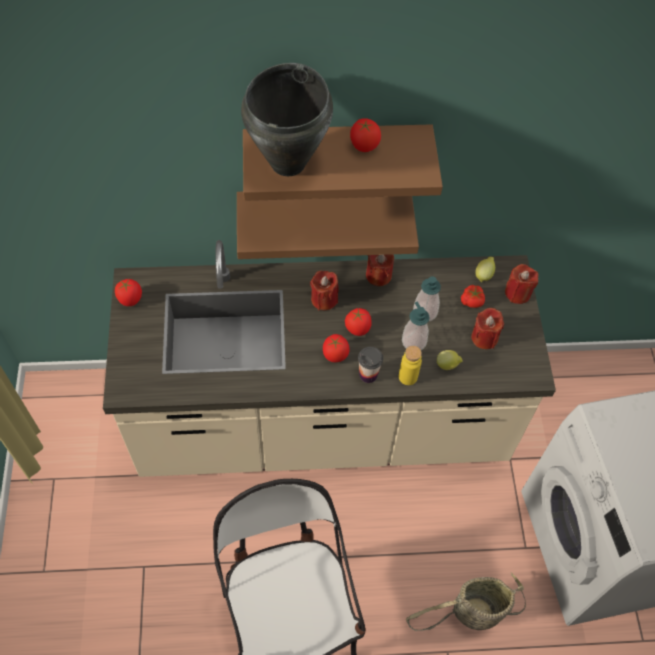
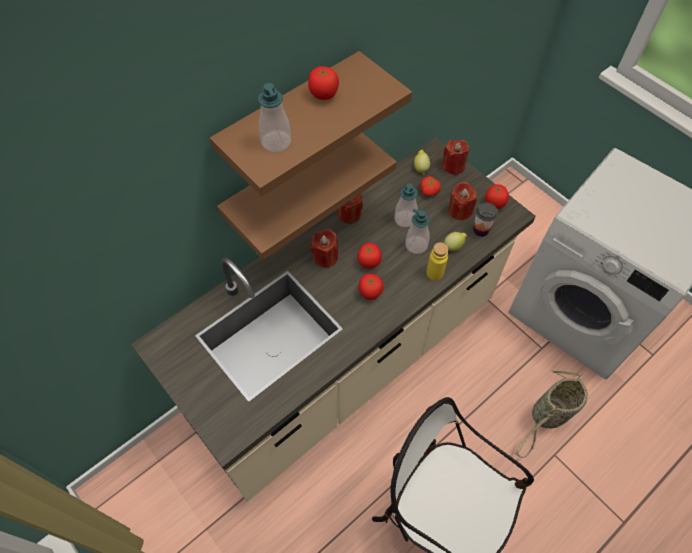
camera: 35 degrees left, 0 degrees up
tomato [115,279,142,306] -> tomato moved to [485,184,509,209]
black cooking pot [241,63,333,176] -> soap dispenser [258,83,291,152]
cup [358,347,383,383] -> cup moved to [473,203,498,237]

